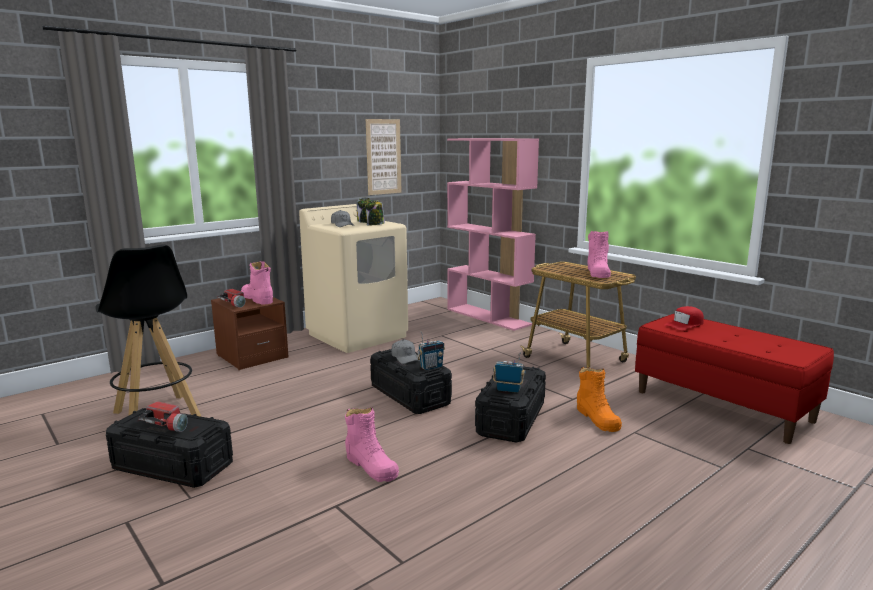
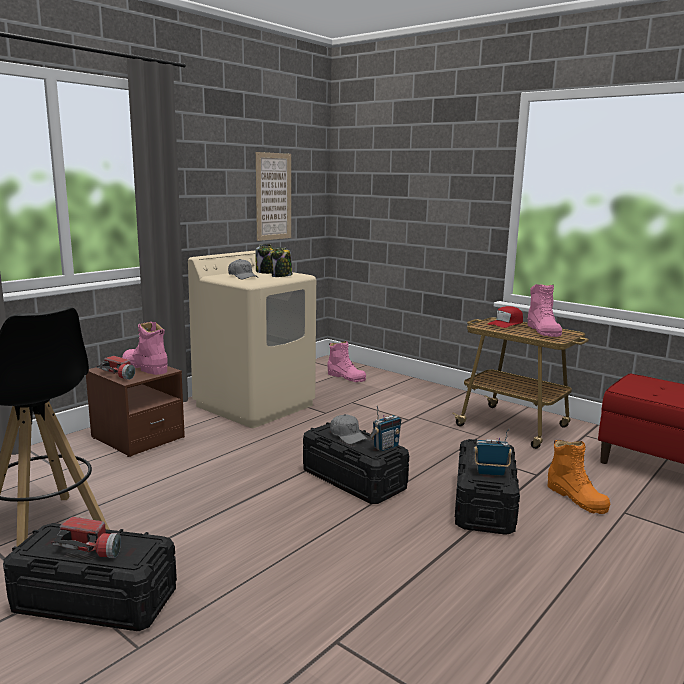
camera: 10 degrees left, 0 degrees up
pink boot [345,407,399,482] -> pink boot moved to [328,341,366,382]
pink bookcase [447,138,539,331] -> none
red cap [664,306,704,330] -> red cap moved to [488,306,523,328]

